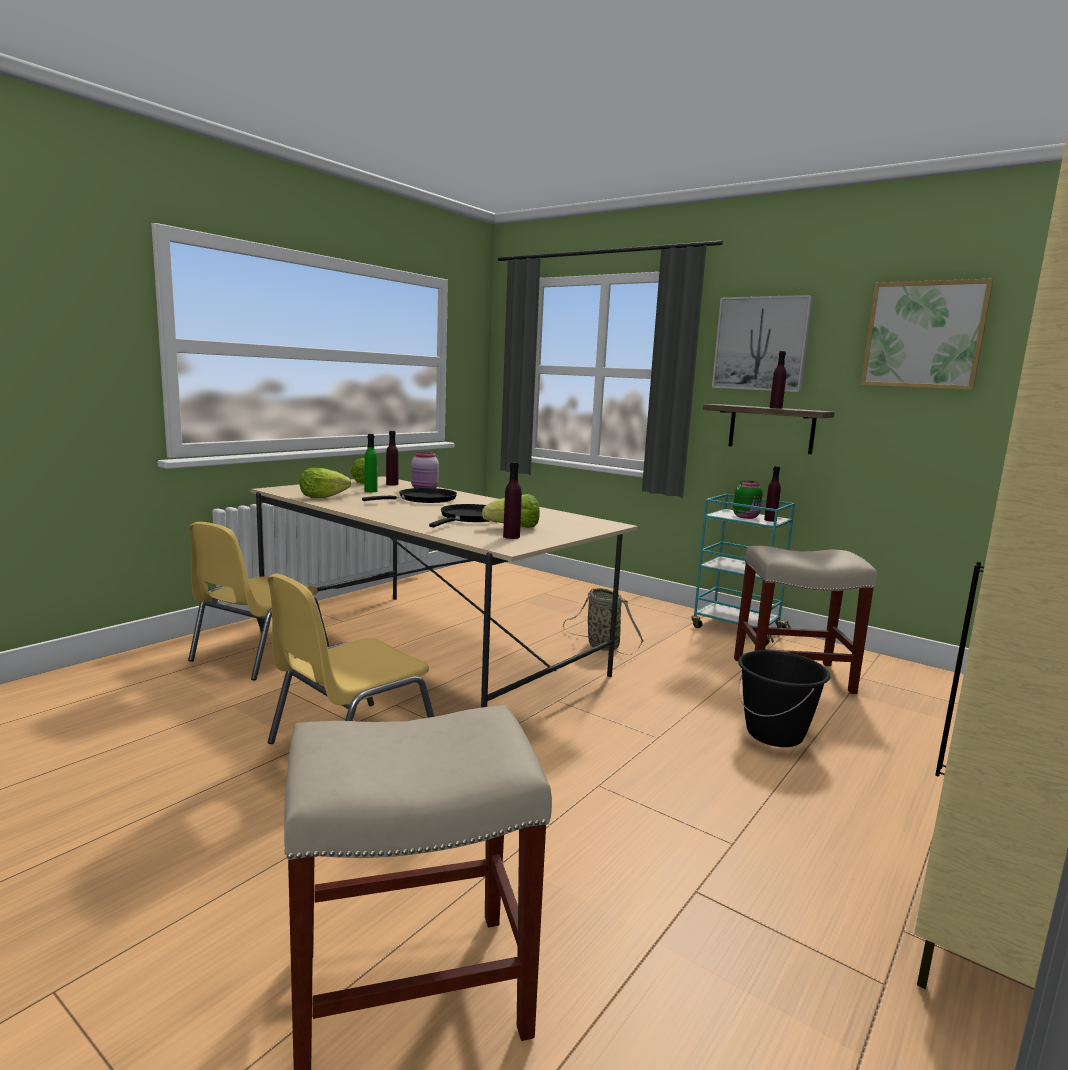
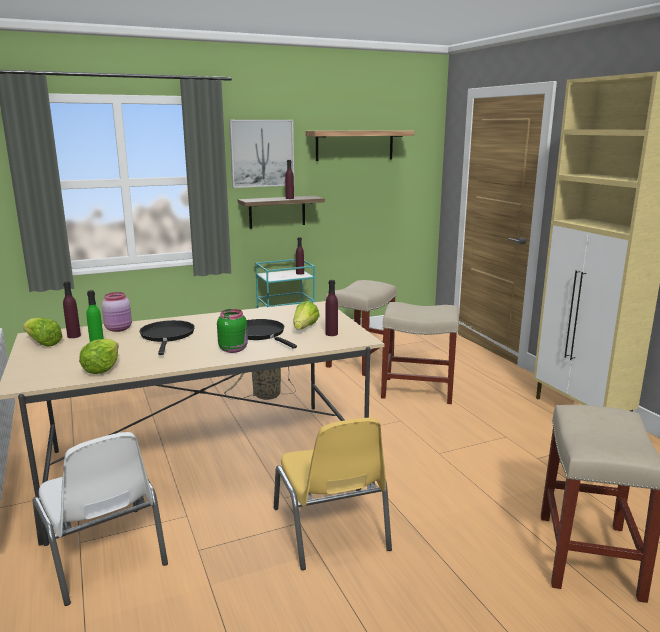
camera: 60 degrees left, 5 degrees up
yellow chair [188,522,329,680] -> white chair [33,432,168,606]
green jar [733,481,763,519] -> green jar moved to [217,309,248,353]
black bucket [738,650,830,747] -> beige stool [381,302,459,404]
picture [860,279,993,390] -> shelf [305,130,414,161]

